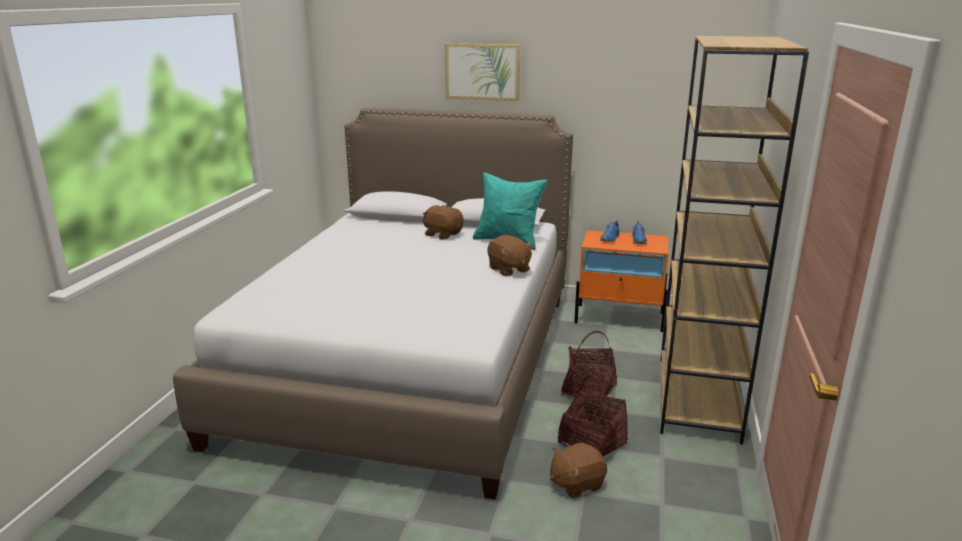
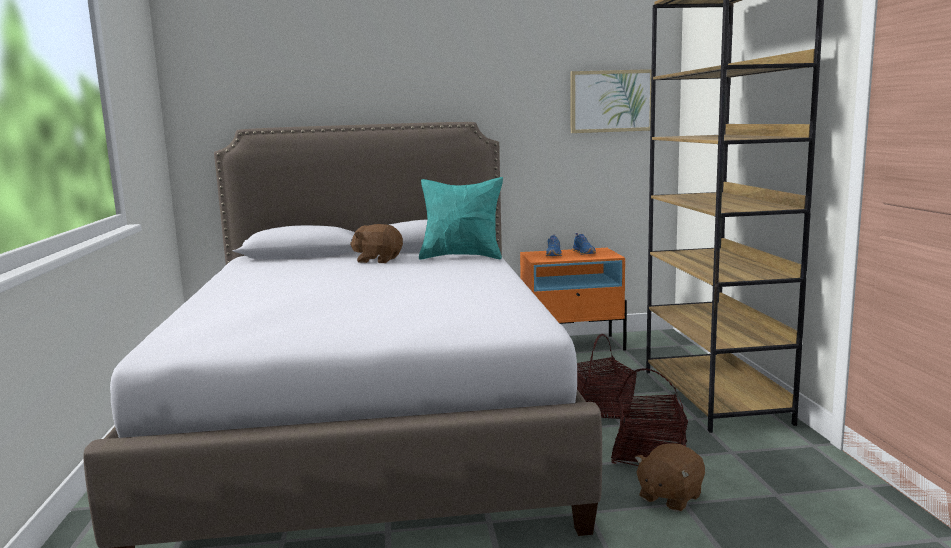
camera: 20 degrees left, 10 degrees down
picture [445,43,520,101] -> picture moved to [570,69,652,133]
brown plush toy [487,235,533,276] -> none

